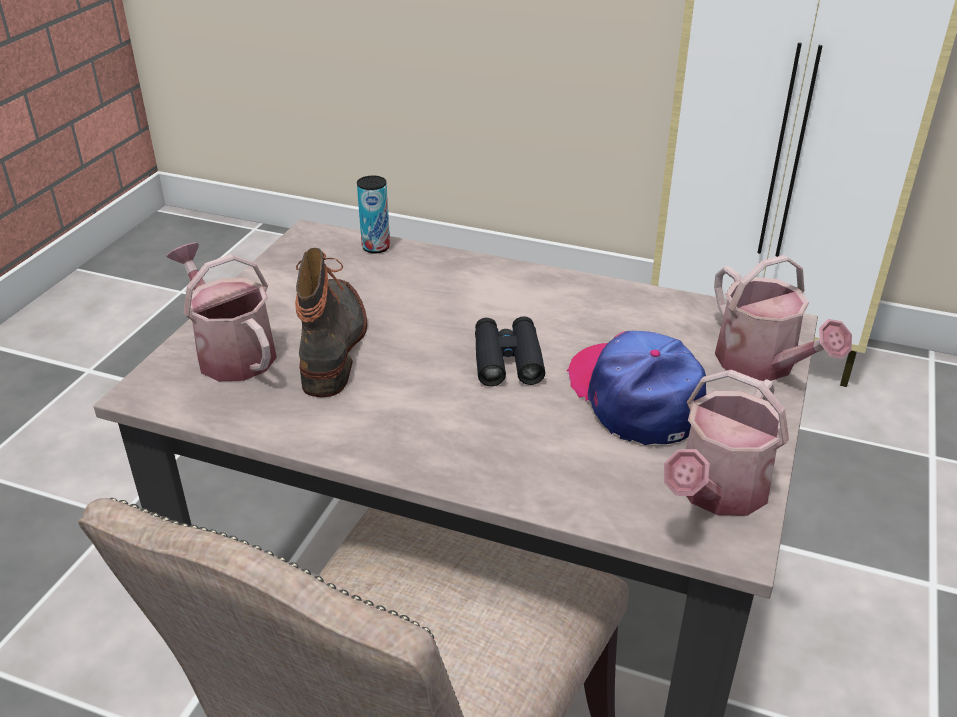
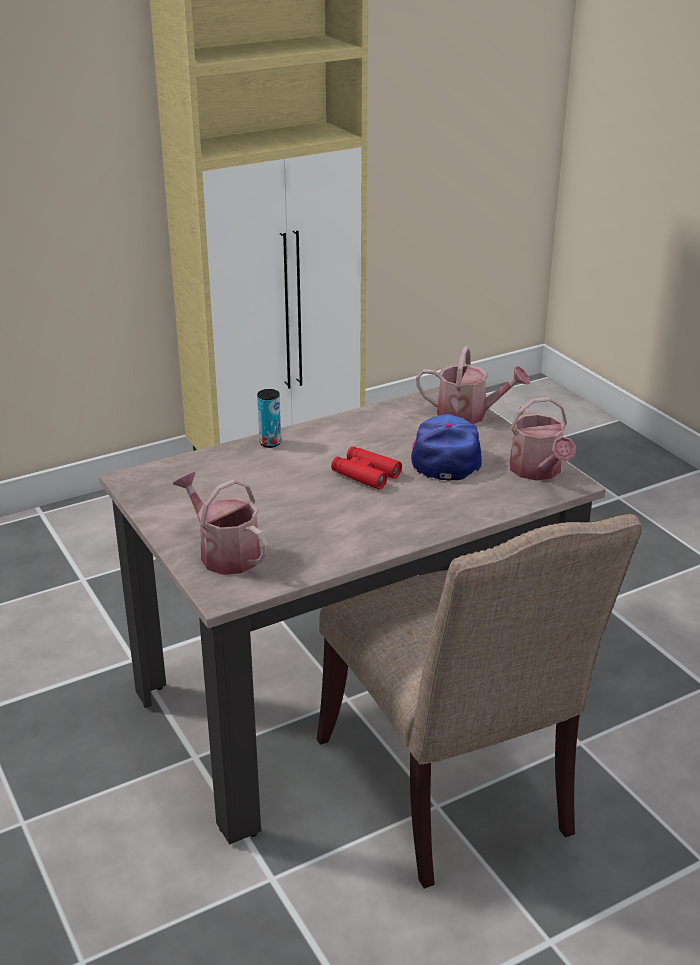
camera: 50 degrees left, 5 degrees down
watering can [166,243,277,381] -> watering can turned 45 degrees clockwise [173,471,268,575]
boot [295,248,367,397] -> none
can [357,176,390,253] -> can moved to [257,389,281,448]
black binoculars [475,316,545,386] -> red binoculars [331,446,402,490]
cap [567,331,706,445] -> cap turned 75 degrees clockwise [411,414,482,481]

